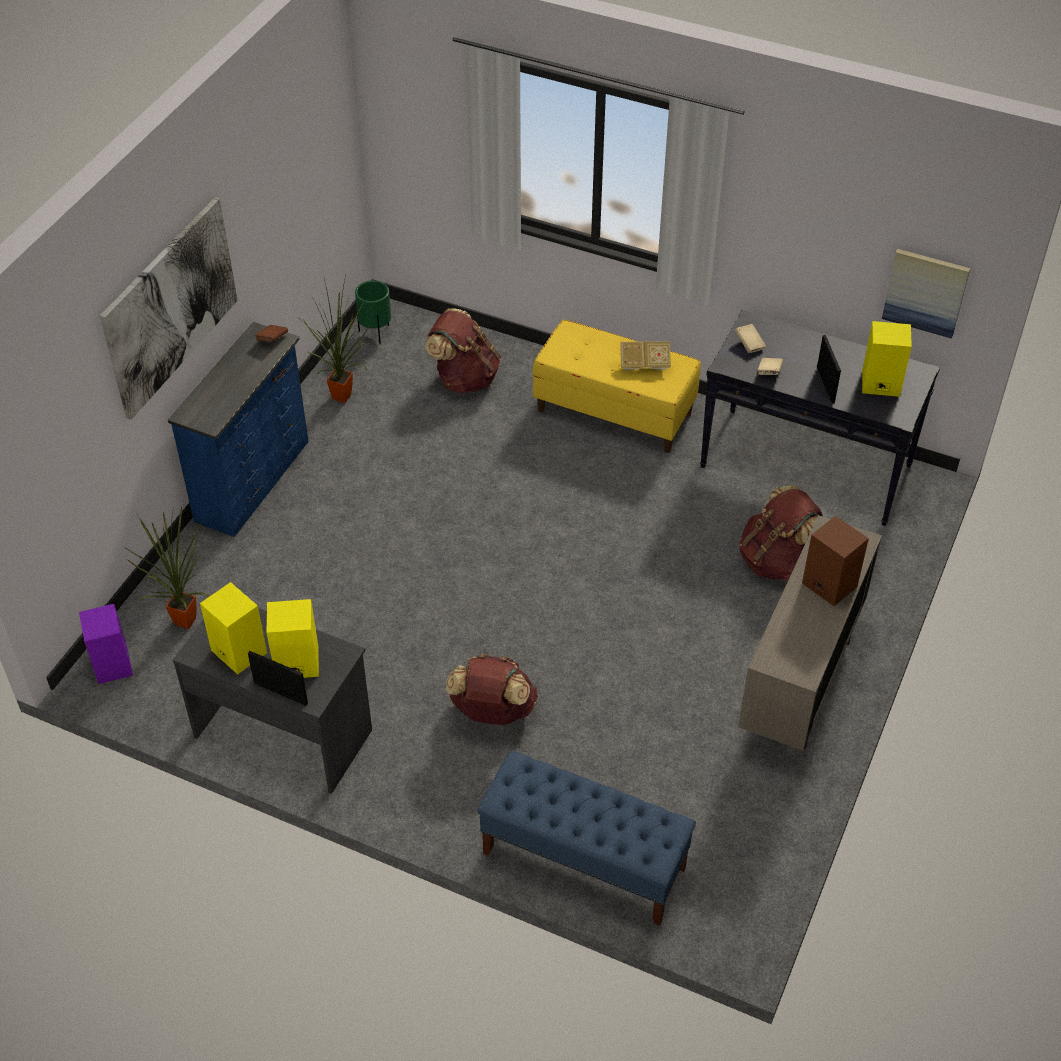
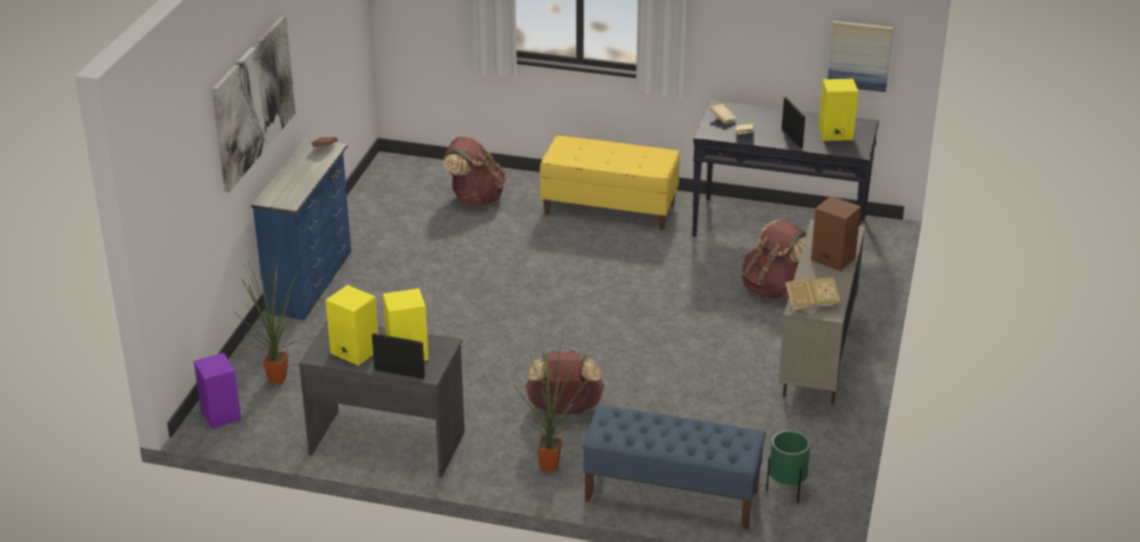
camera: 10 degrees left, 15 degrees down
potted plant [300,275,370,403] -> potted plant moved to [513,330,585,472]
green planter [355,281,391,344] -> green planter moved to [766,431,811,502]
book [620,341,671,371] -> book moved to [785,277,840,311]

